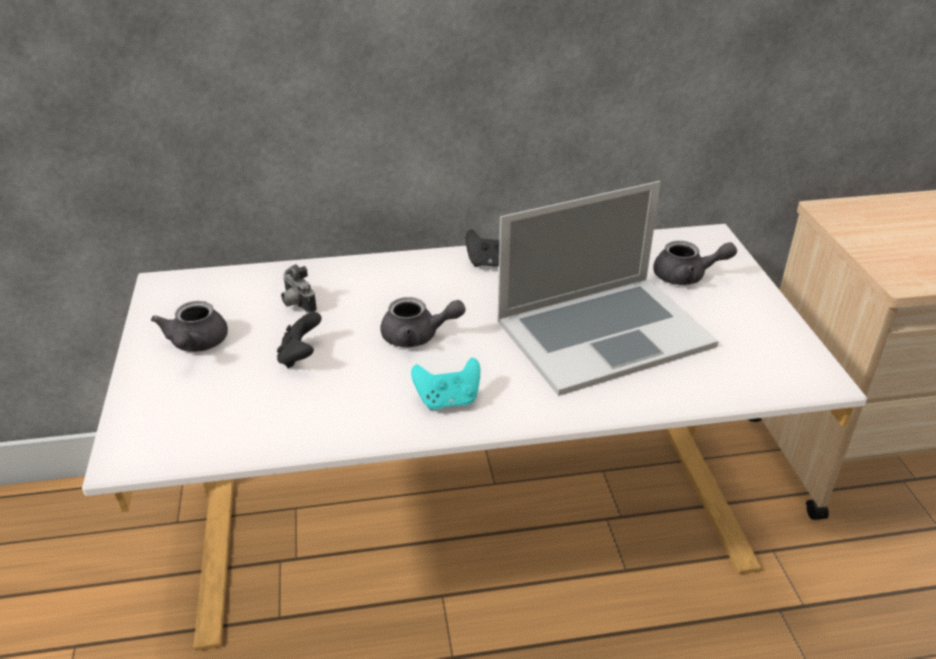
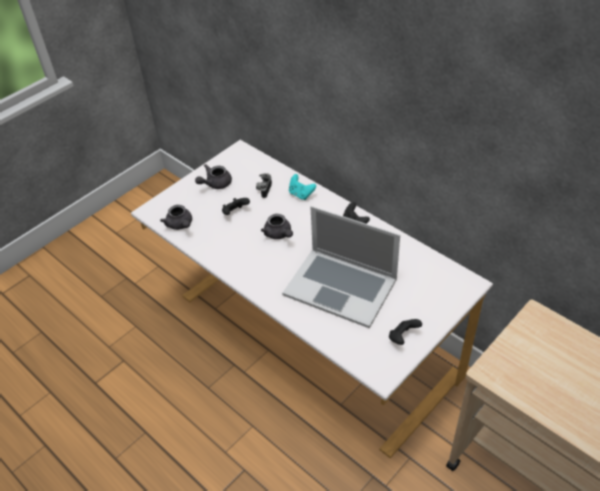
camera: 55 degrees right, 10 degrees up
turquoise game controller [411,358,480,410] -> turquoise game controller moved to [289,174,316,200]
grey teapot [653,241,737,285] -> grey teapot moved to [160,205,192,230]
none -> black game controller [389,319,422,345]

